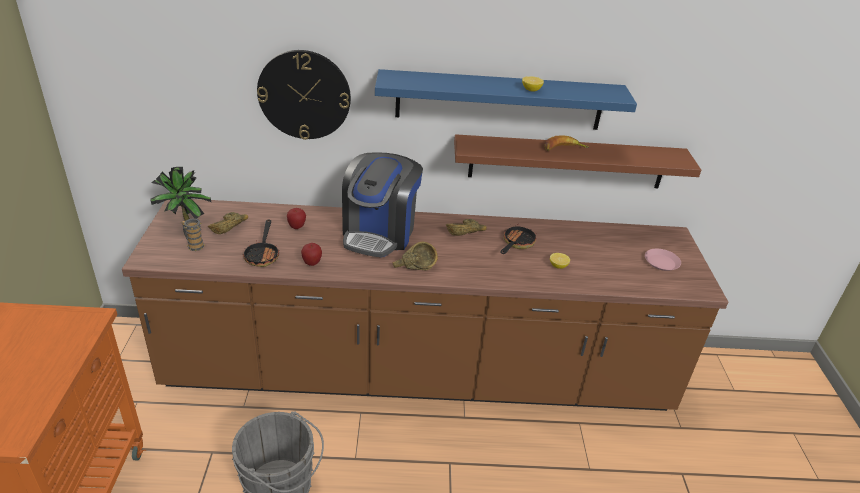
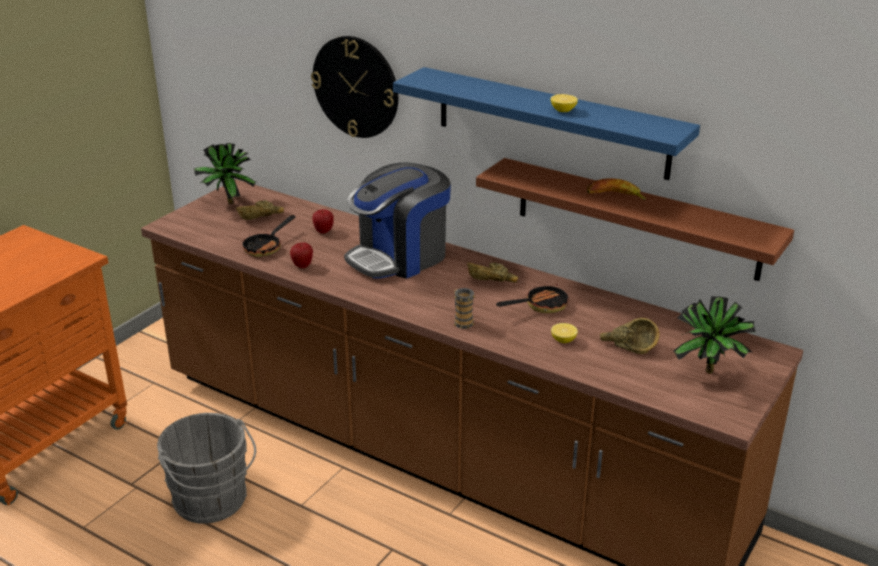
camera: 35 degrees right, 5 degrees down
mug [181,218,204,251] -> mug moved to [454,288,475,329]
brown bowl [393,242,438,270] -> brown bowl moved to [600,318,659,354]
pink plate [645,249,681,271] -> potted plant [673,296,756,374]

